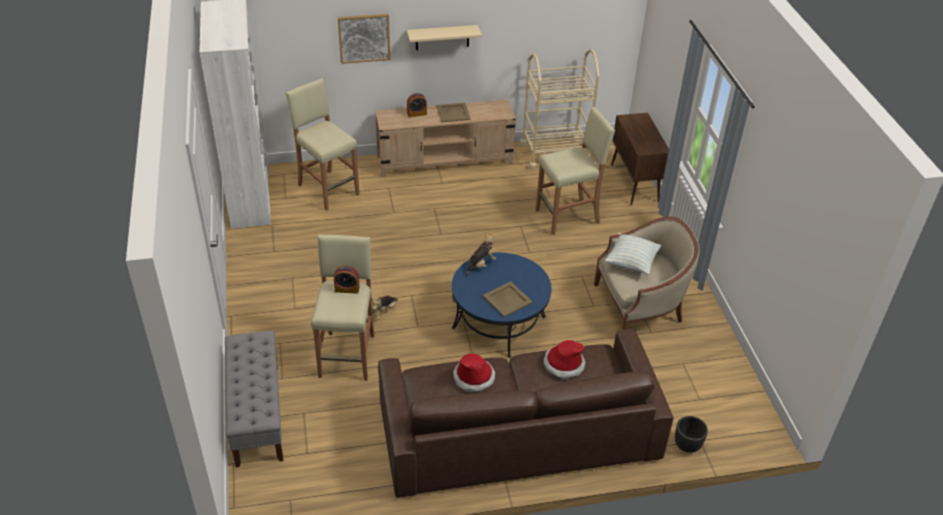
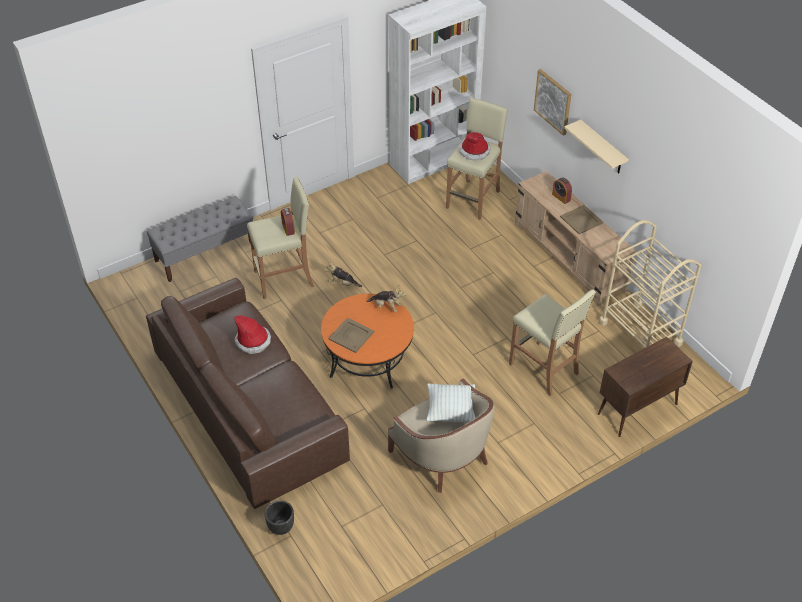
camera: 70 degrees right, 5 degrees up
blue coffee table [452,253,551,358] -> orange coffee table [321,294,414,389]
hat [543,340,585,379] -> hat moved to [459,132,490,160]

